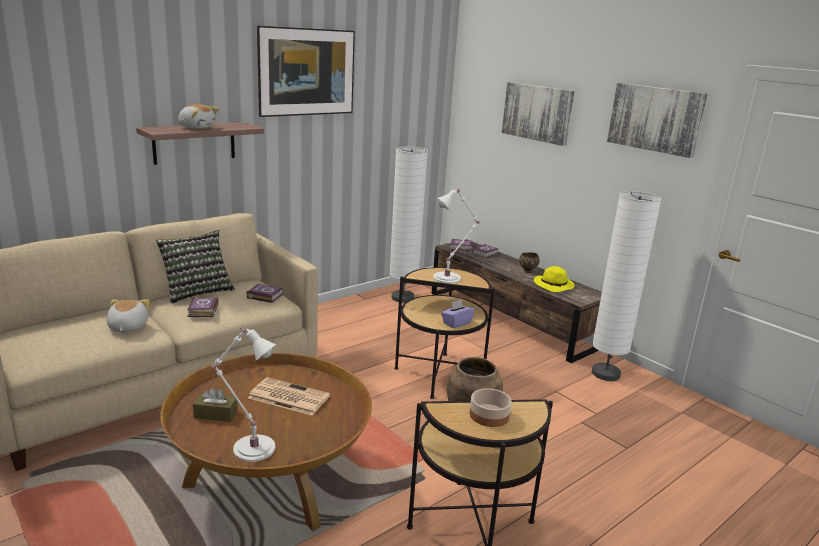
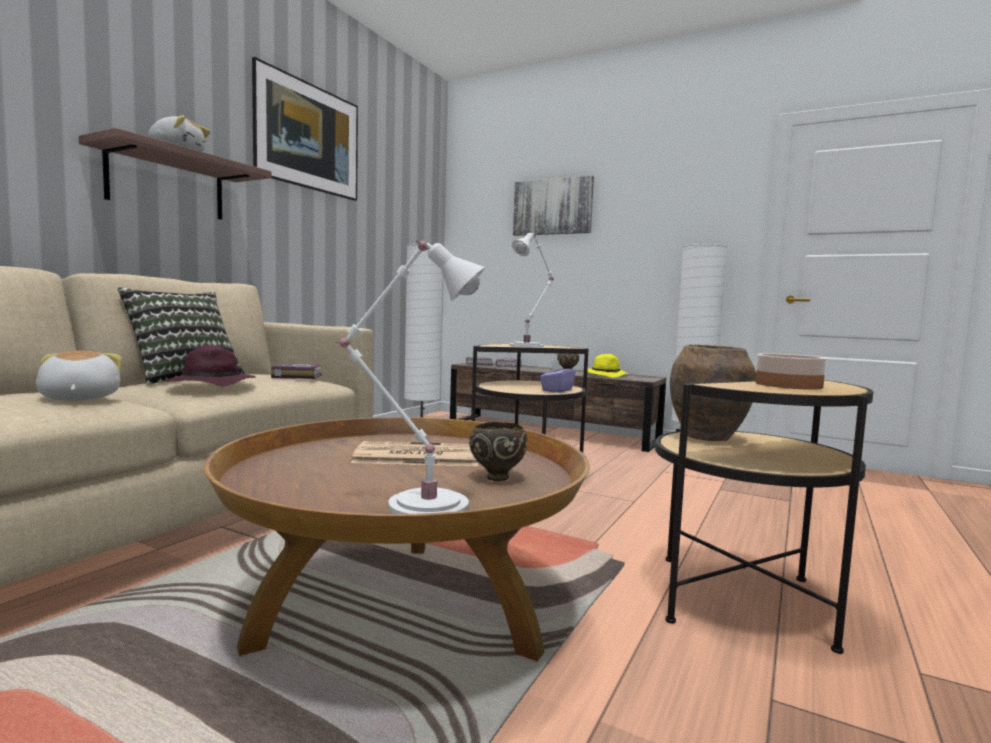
camera: 20 degrees left, 15 degrees down
book [188,297,219,317] -> purple hat [165,345,256,387]
brown tissue box [193,387,238,422] -> none
picture [607,83,708,158] -> none
none -> brown bowl [469,422,527,481]

